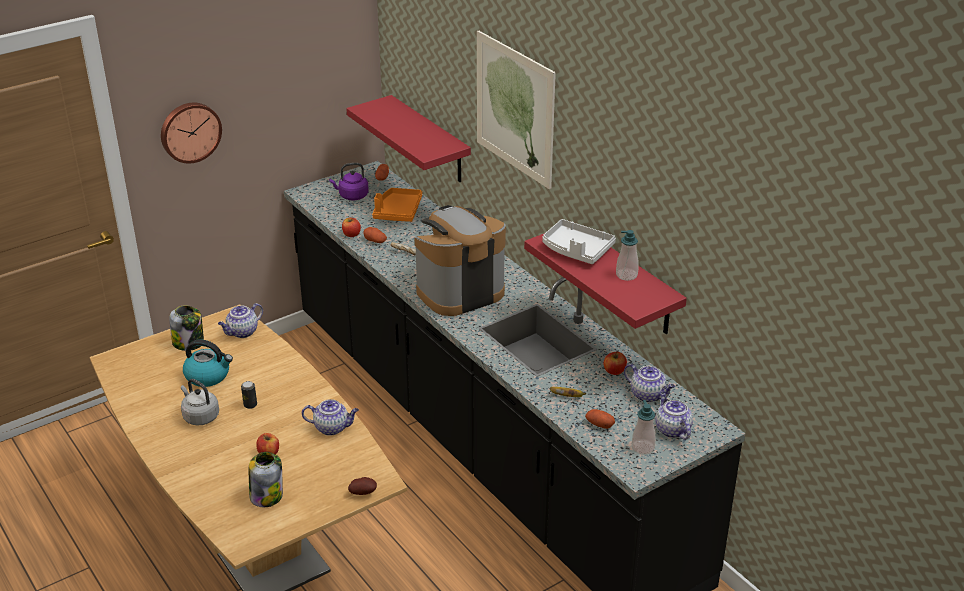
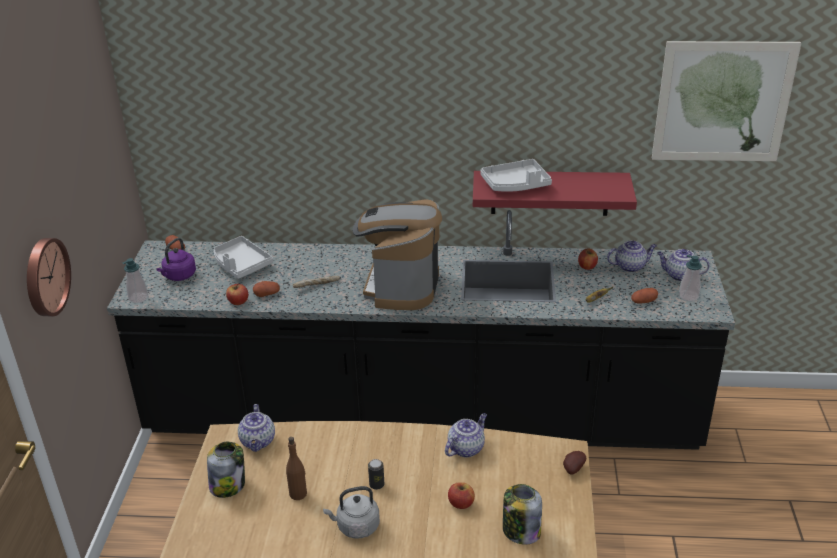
camera: 50 degrees left, 0 degrees up
kettle [183,339,233,387] -> brown bottle [286,437,307,500]
red shelf [346,95,471,182] -> none
orange tray [372,188,422,222] -> grey tray [214,236,273,279]
picture [477,31,556,189] -> picture moved to [652,41,801,161]
soap dispenser [616,230,639,281] -> soap dispenser moved to [123,258,148,303]

